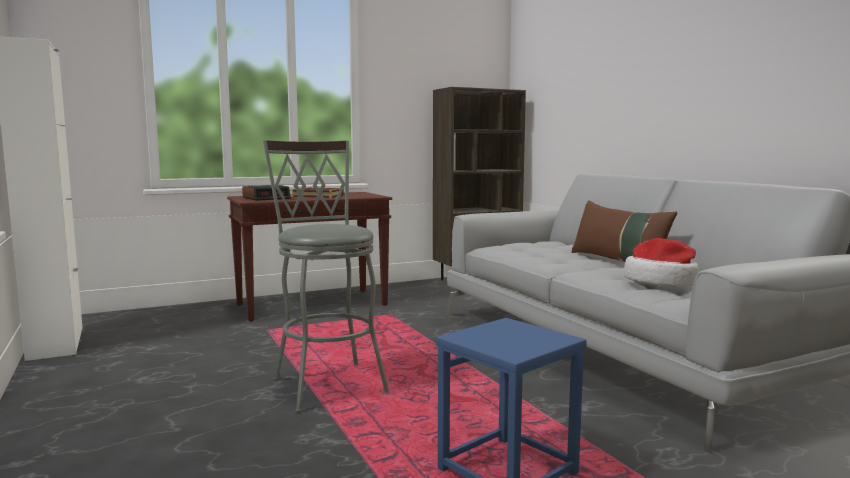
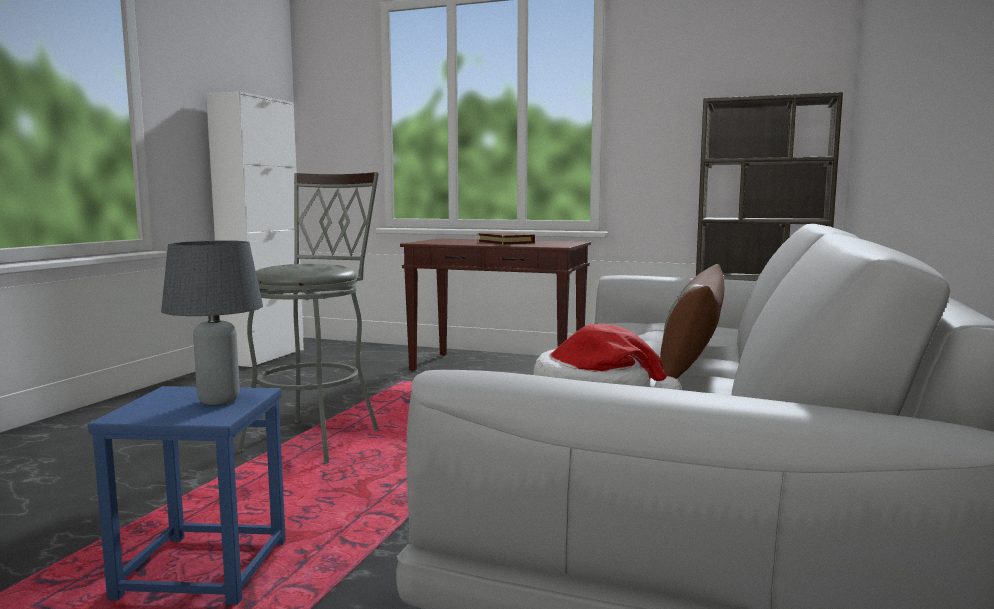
camera: 45 degrees right, 0 degrees up
alarm clock [242,185,290,201] -> none
none -> grey table lamp [161,240,263,405]

